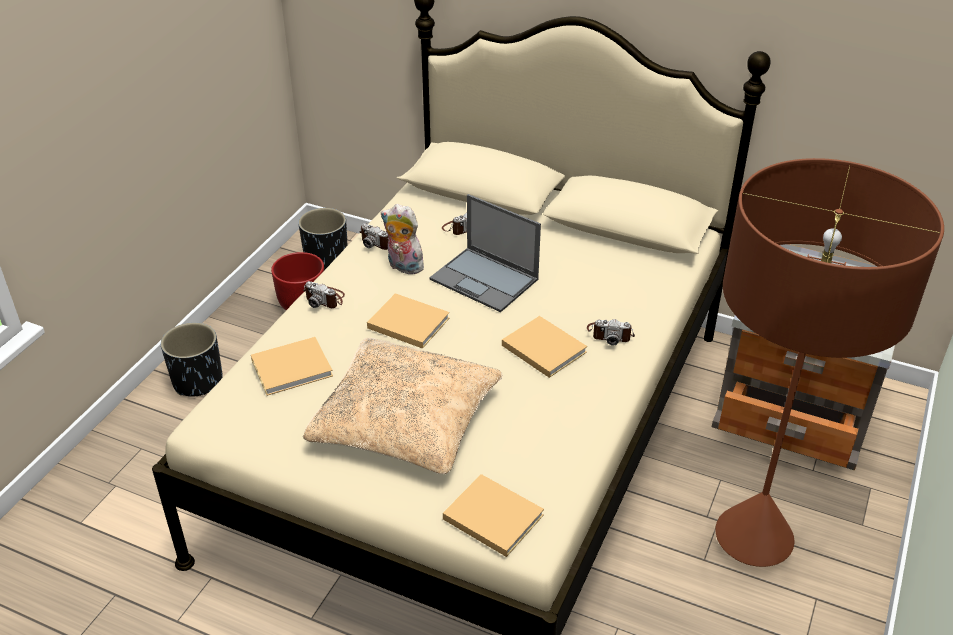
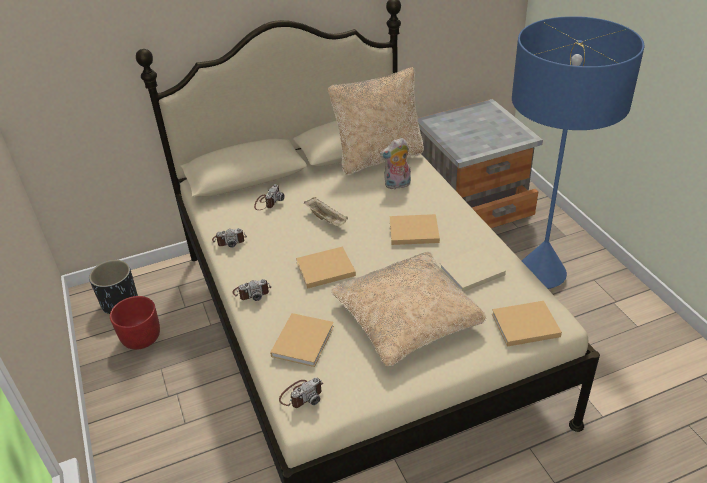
camera: 45 degrees left, 0 degrees up
black planter [161,322,223,396] -> none
plush toy [381,204,424,274] -> plush toy moved to [380,138,411,190]
laptop [430,194,541,312] -> beige tray [304,197,348,227]
camera [587,319,635,346] -> camera moved to [279,378,323,408]
brown floor lamp [715,158,944,567] -> blue floor lamp [512,16,644,289]
none -> beige pillow [328,67,424,175]
none -> beige book [439,247,506,292]

